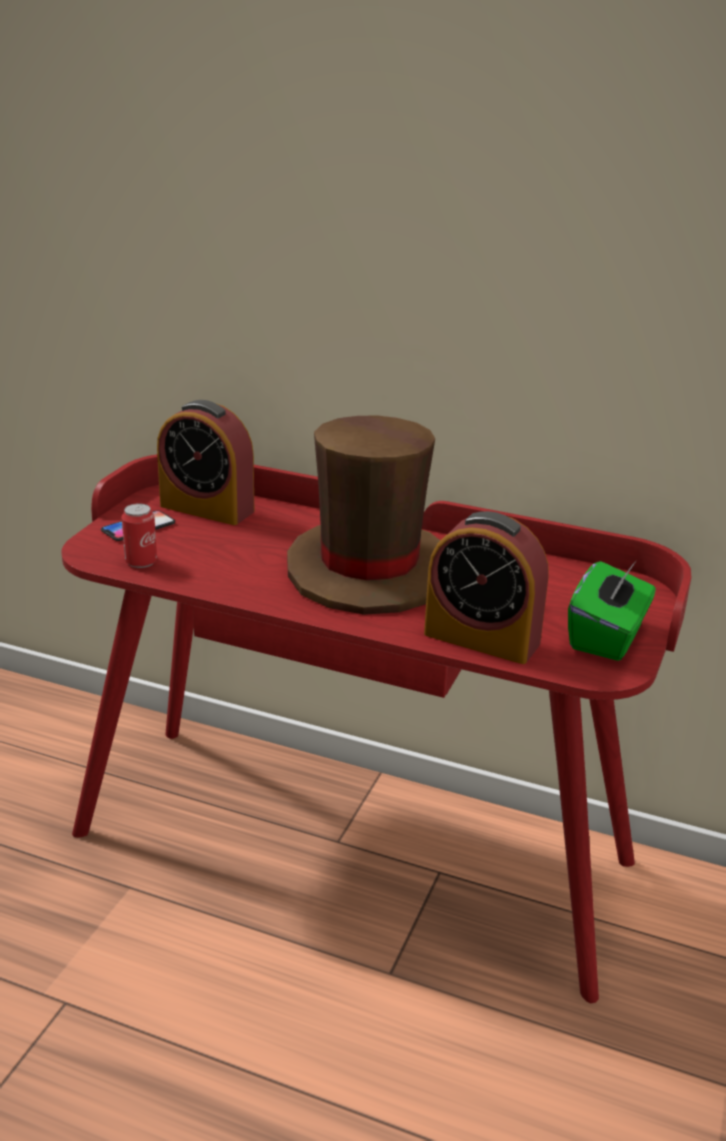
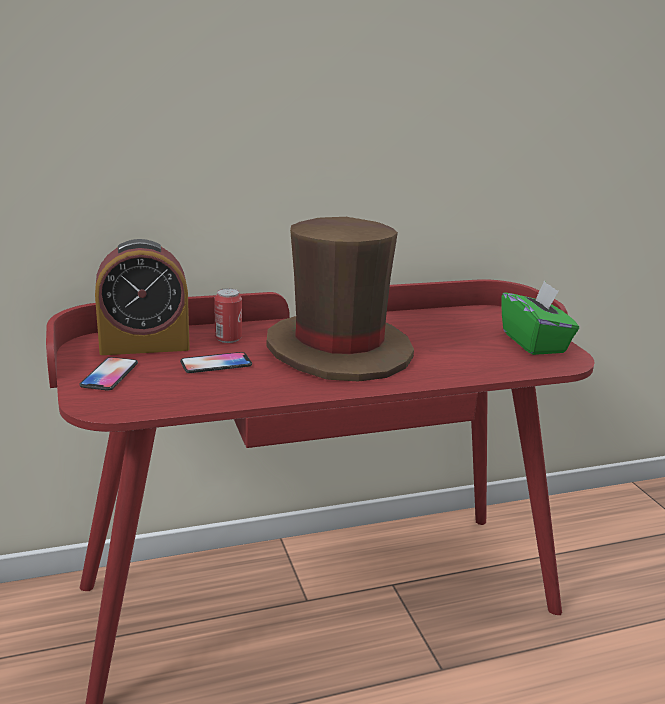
camera: 40 degrees left, 5 degrees down
can [122,504,157,568] -> can moved to [214,288,242,343]
alarm clock [424,511,549,664] -> none
none -> phone [180,352,252,373]

